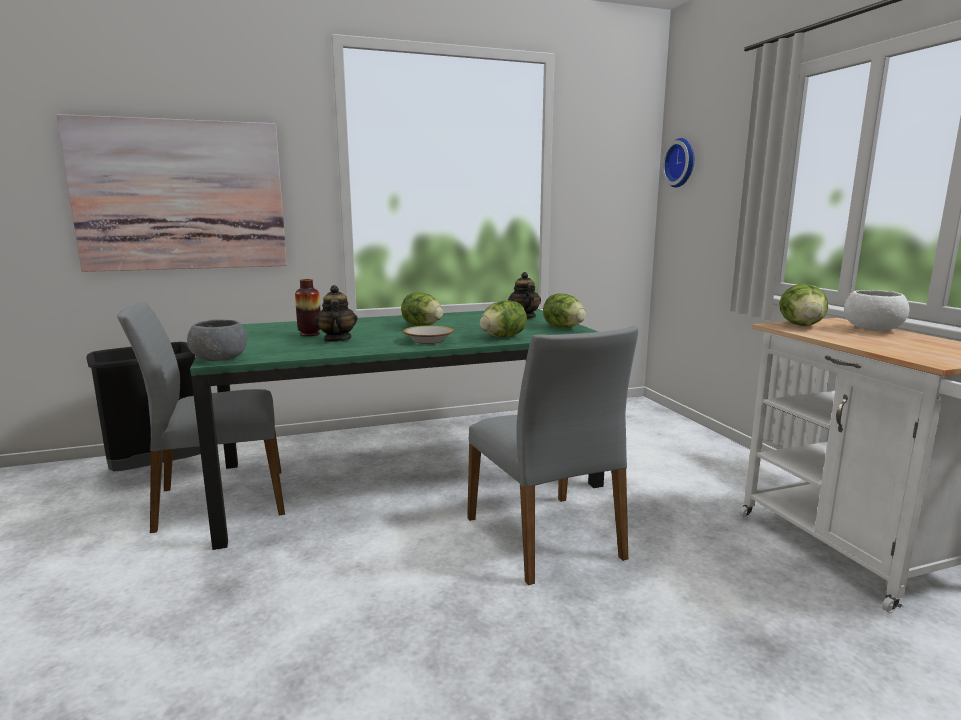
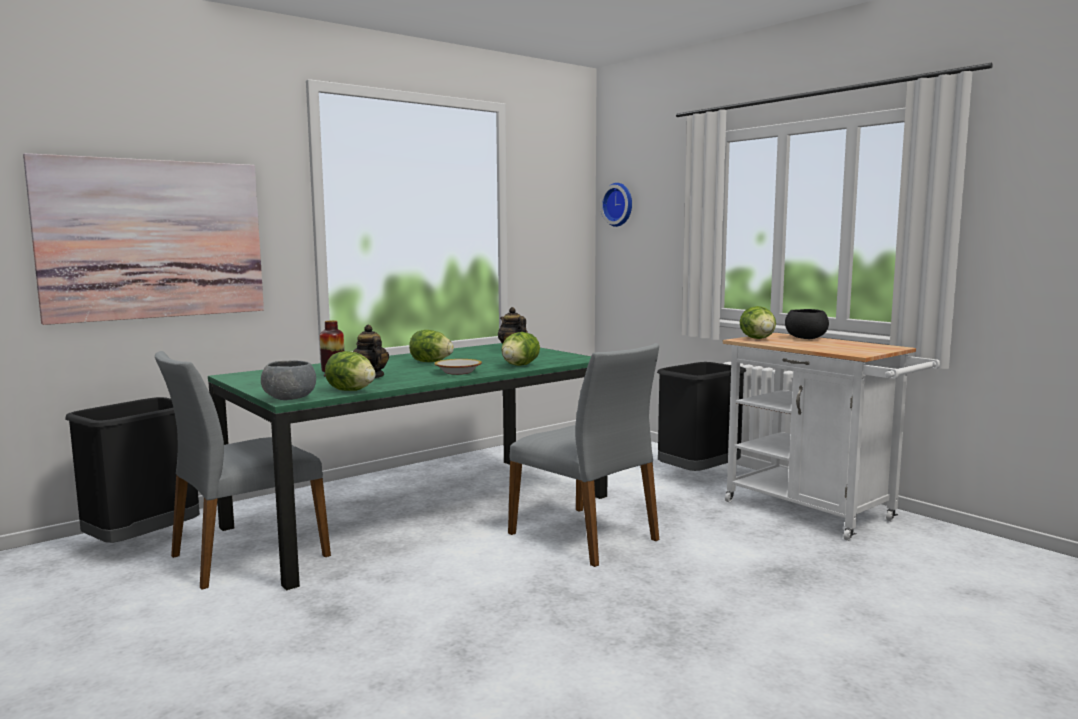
camera: 20 degrees left, 5 degrees down
lettuce [543,293,586,328] -> lettuce moved to [325,351,376,391]
white bowl [844,290,910,331] -> black bowl [785,309,829,339]
none -> black trash can [657,362,746,471]

